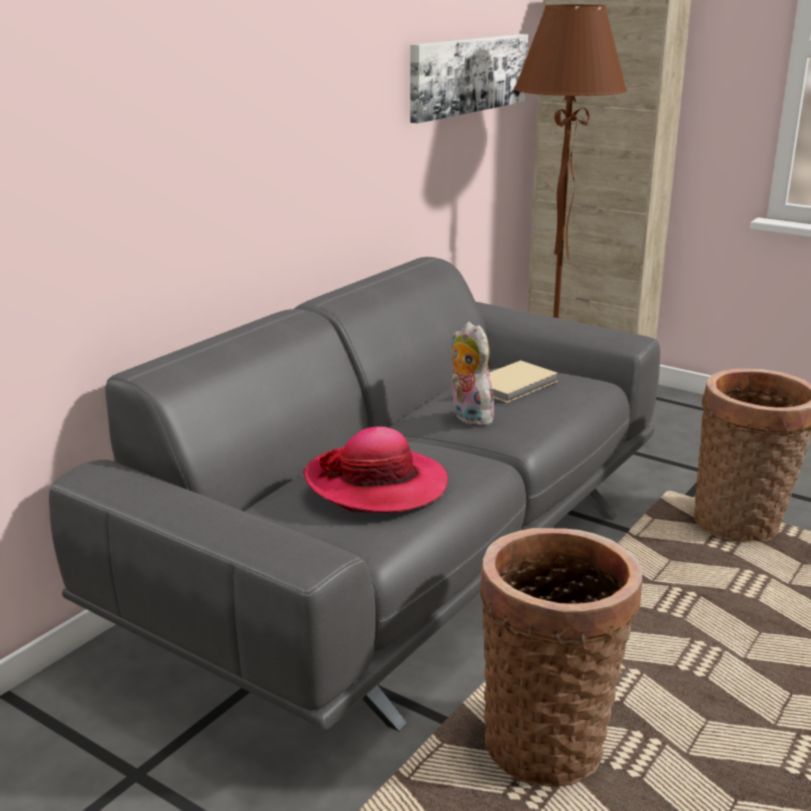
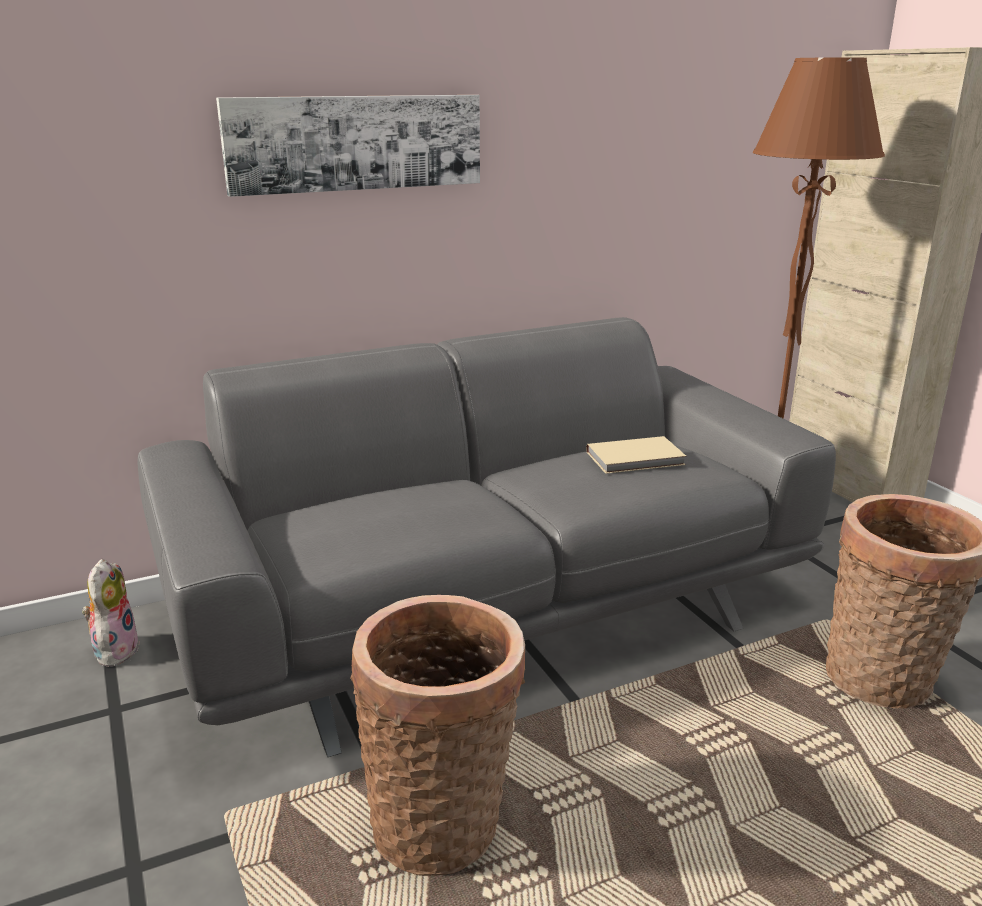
camera: 30 degrees right, 0 degrees up
hat [303,426,448,513] -> none
picture [410,34,528,123] -> picture moved to [216,95,480,197]
plush toy [451,322,498,426] -> plush toy moved to [82,559,140,667]

